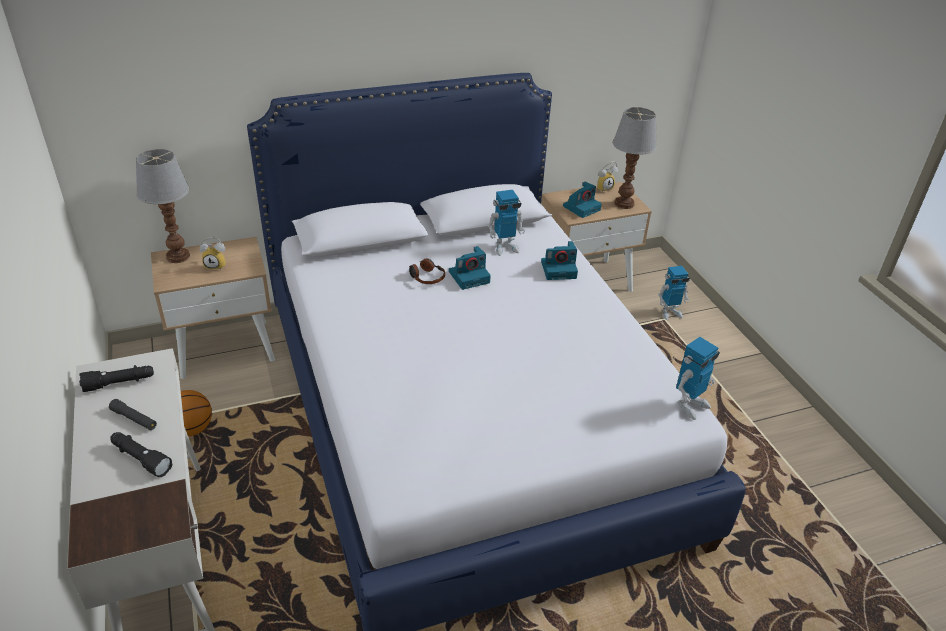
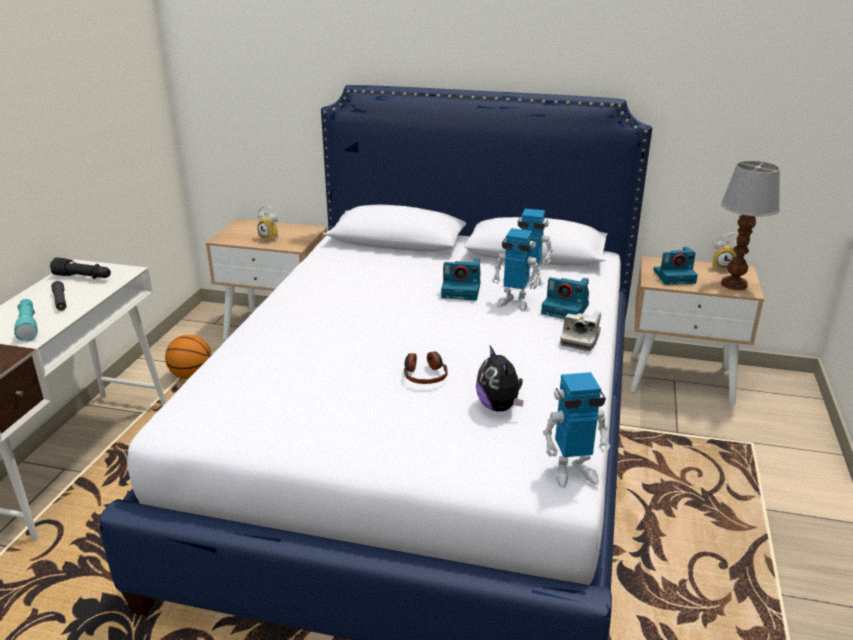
camera: 35 degrees right, 10 degrees down
black flashlight [110,432,172,477] -> turquoise flashlight [14,299,38,342]
table lamp [136,149,190,263] -> none
headphones [409,259,445,284] -> headphones moved to [404,352,448,384]
toy robot [658,266,690,320] -> toy robot moved to [492,228,540,311]
none -> plush toy [476,346,524,412]
none -> camera [560,311,601,351]

